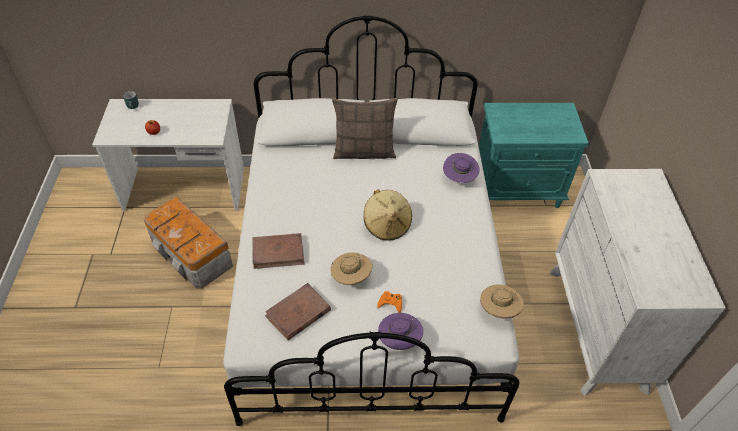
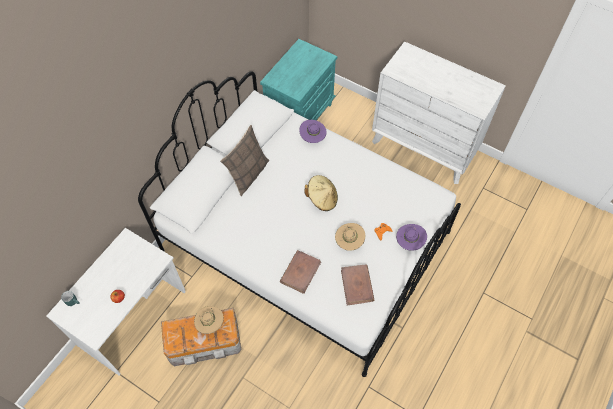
camera: 55 degrees left, 10 degrees up
beige hat [480,285,524,318] -> beige hat moved to [194,306,224,334]

